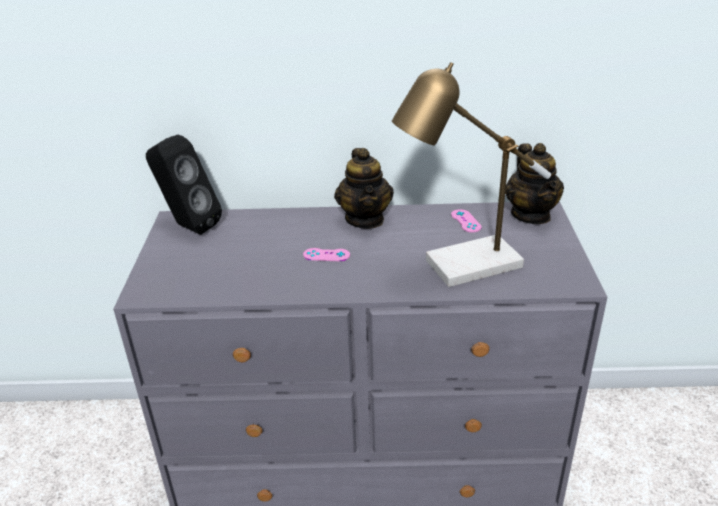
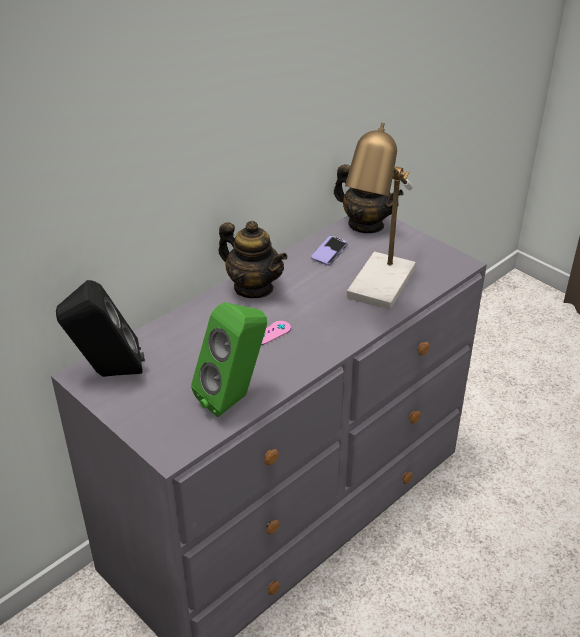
camera: 45 degrees left, 5 degrees up
pink game controller [451,209,482,233] -> phone [311,236,348,266]
none -> green speaker [191,302,267,417]

